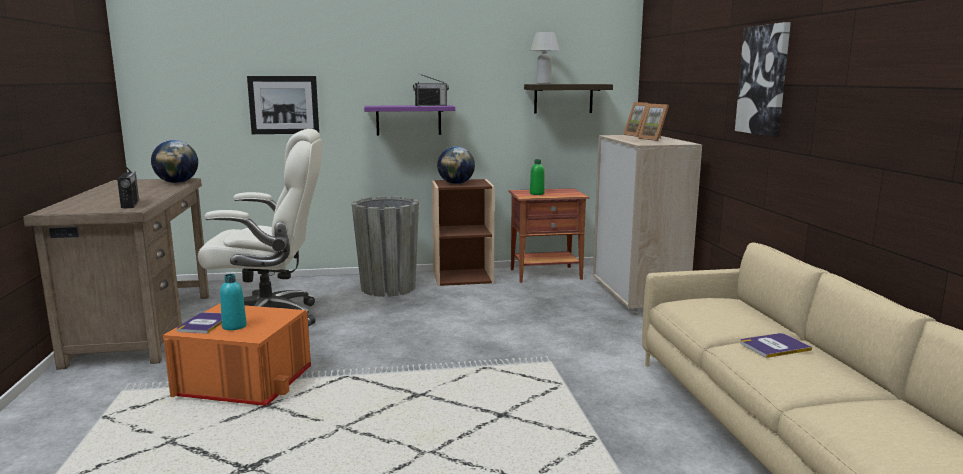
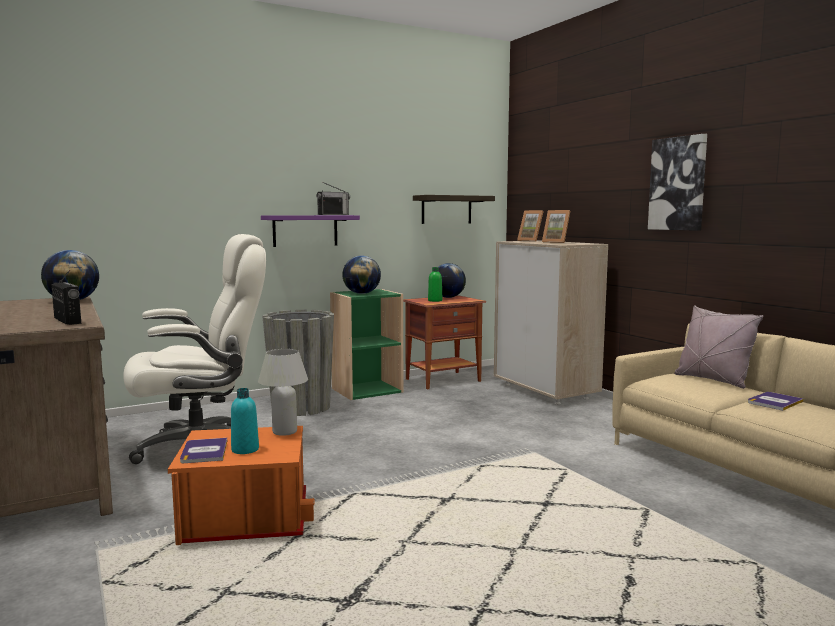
camera: 20 degrees left, 5 degrees down
picture [247,76,319,134] -> none
brown bookcase [432,179,495,286] -> green bookcase [330,289,403,400]
white table lamp [530,32,560,84] -> white table lamp moved to [258,349,308,436]
none -> globe [438,263,466,298]
none -> purple pillow [674,305,763,389]

